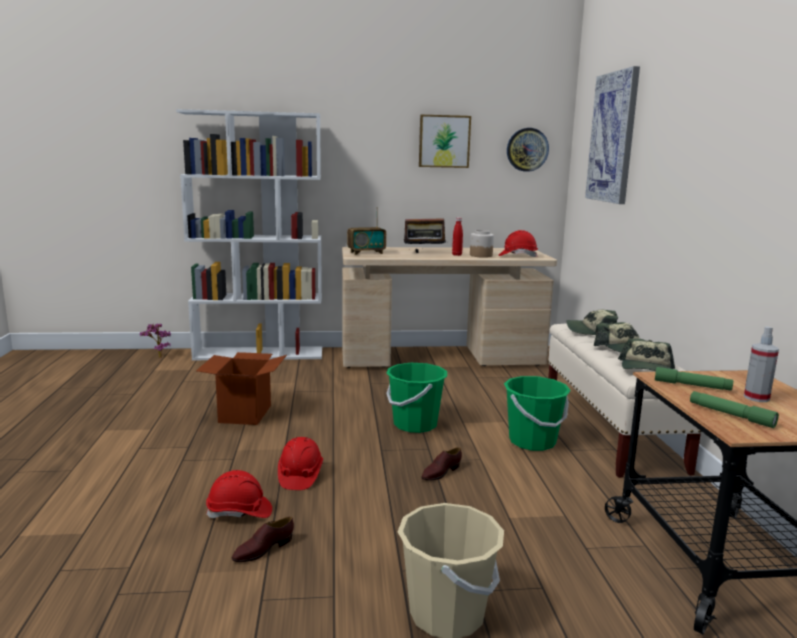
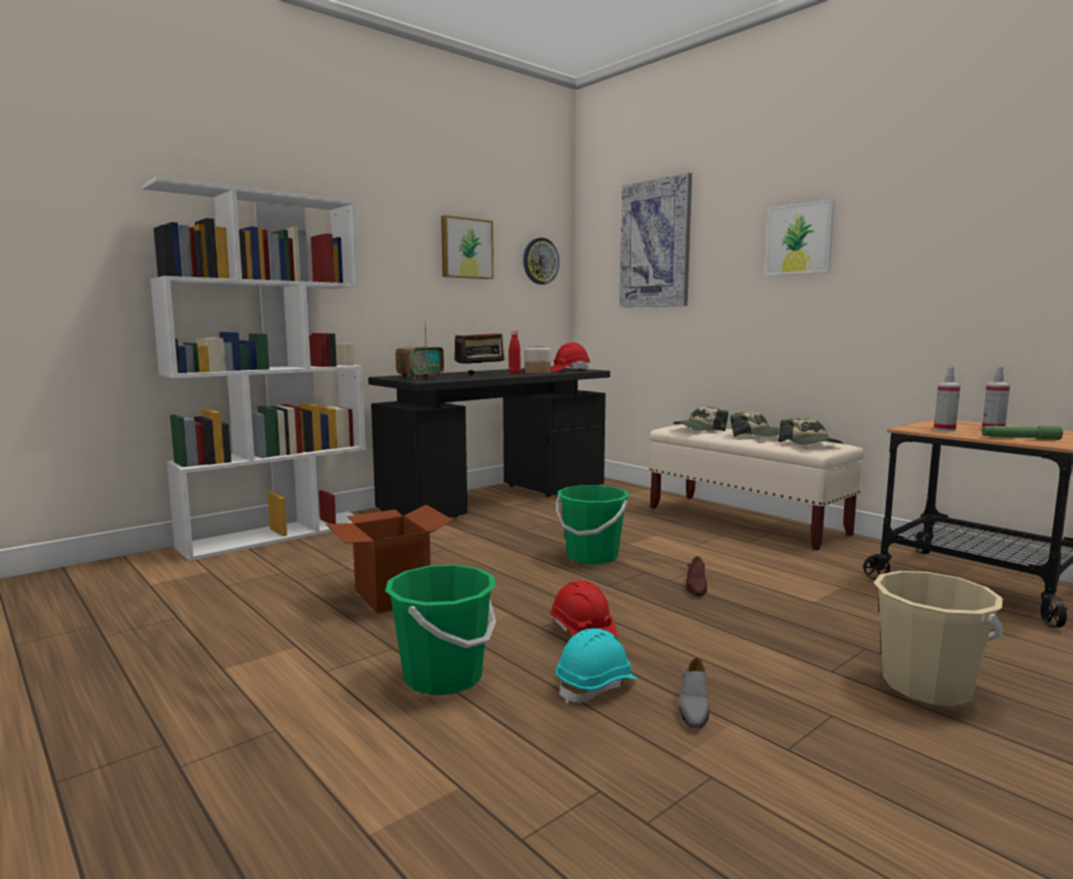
camera: 35 degrees left, 5 degrees down
potted plant [140,323,171,358] -> none
red hard hat [206,470,272,518] -> turquoise hard hat [556,628,637,704]
brown shoe [232,516,294,562] -> grey shoe [678,658,709,729]
beige desk [342,247,557,368] -> black desk [368,368,610,517]
green bucket [504,376,571,451] -> green bucket moved to [385,565,496,695]
green flashlight [655,367,733,391] -> spray bottle [934,367,960,431]
none -> picture [765,199,835,276]

